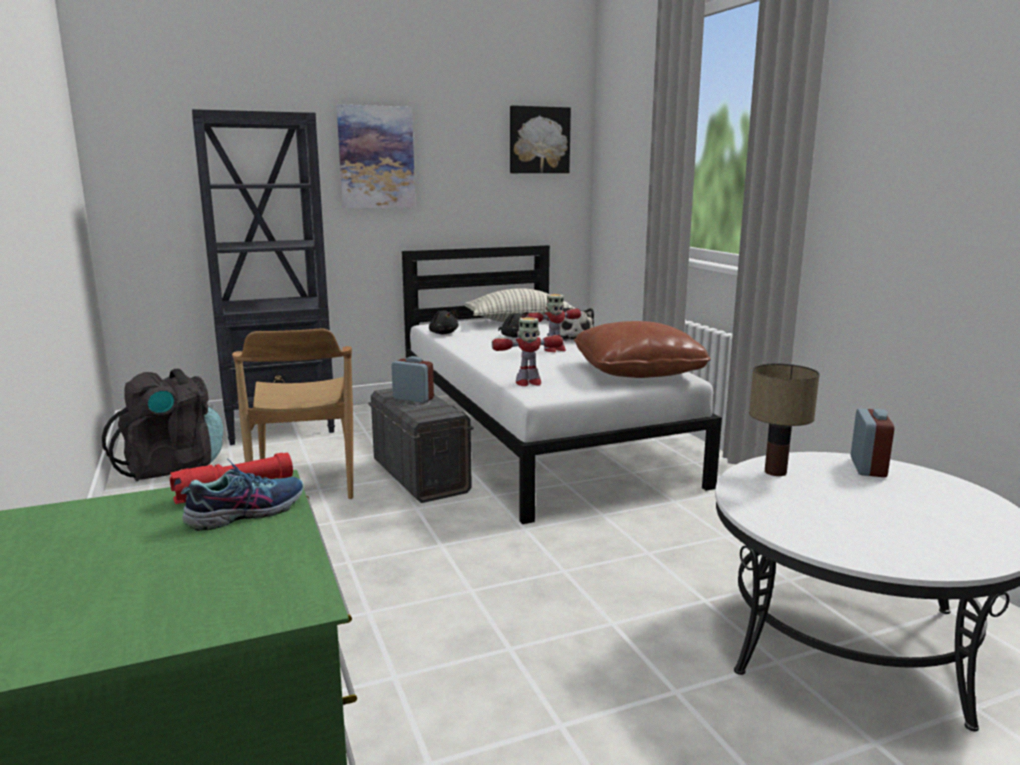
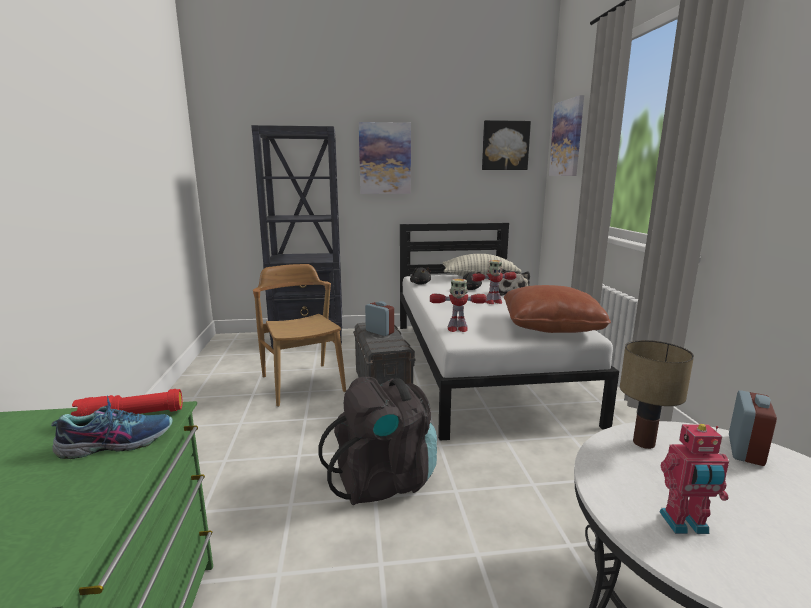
camera: 15 degrees right, 0 degrees up
black backpack [102,369,223,481] -> black backpack moved to [318,377,437,505]
brown chair [232,328,353,499] -> brown chair turned 150 degrees clockwise [253,264,346,407]
none -> picture [549,95,584,176]
none -> toy robot [660,424,729,534]

